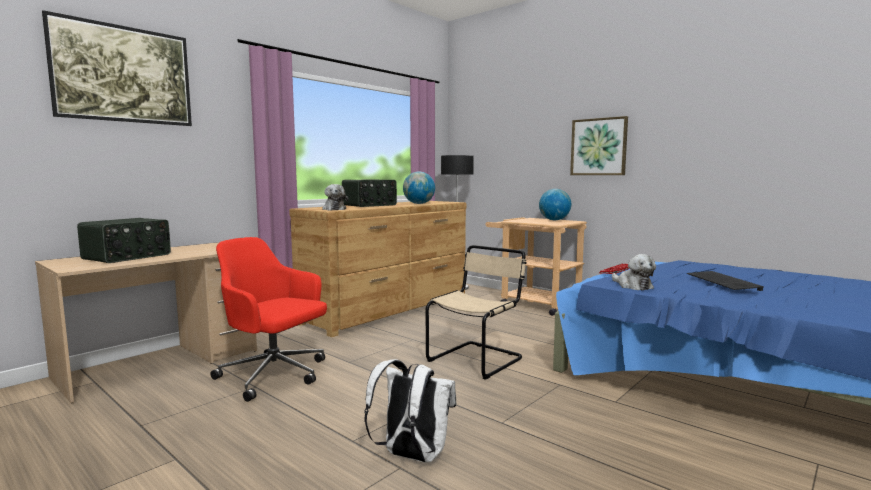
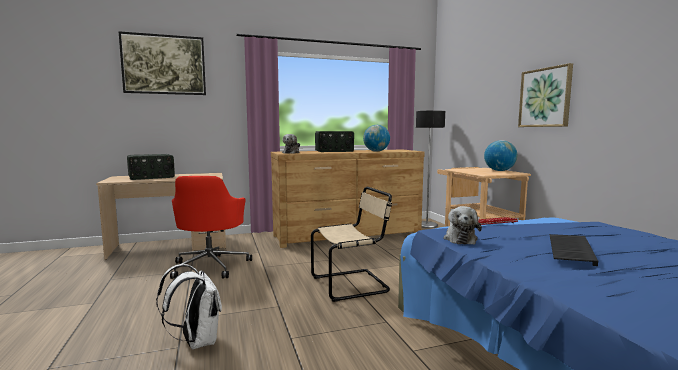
camera: 30 degrees right, 0 degrees up
red office chair [210,237,327,402] -> red office chair turned 150 degrees counterclockwise [170,176,252,279]

